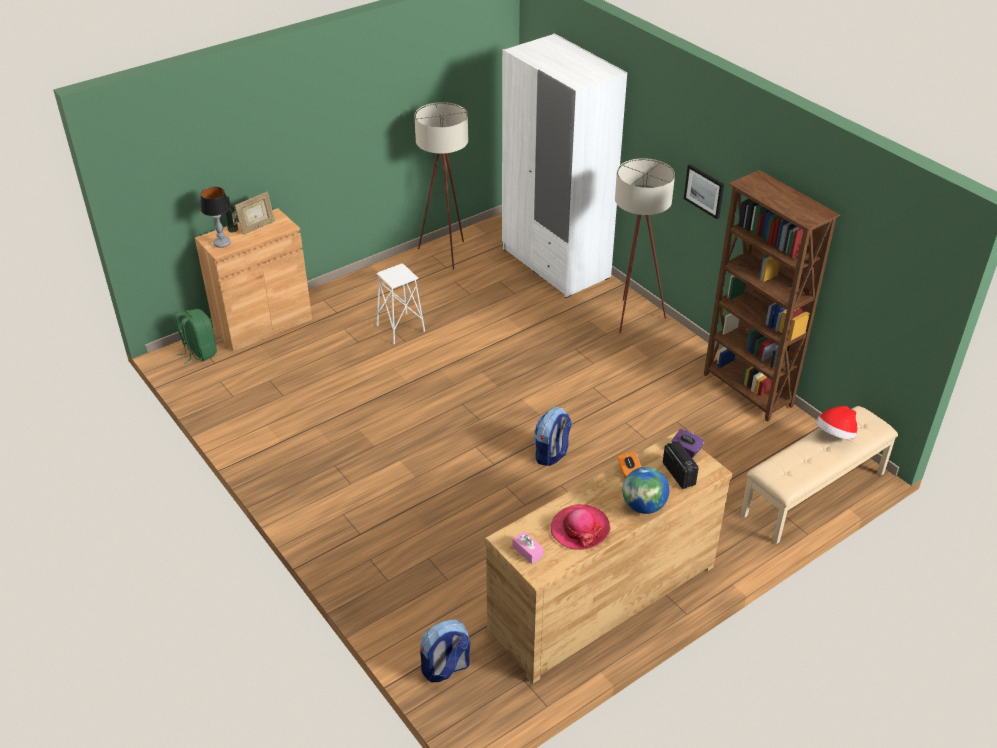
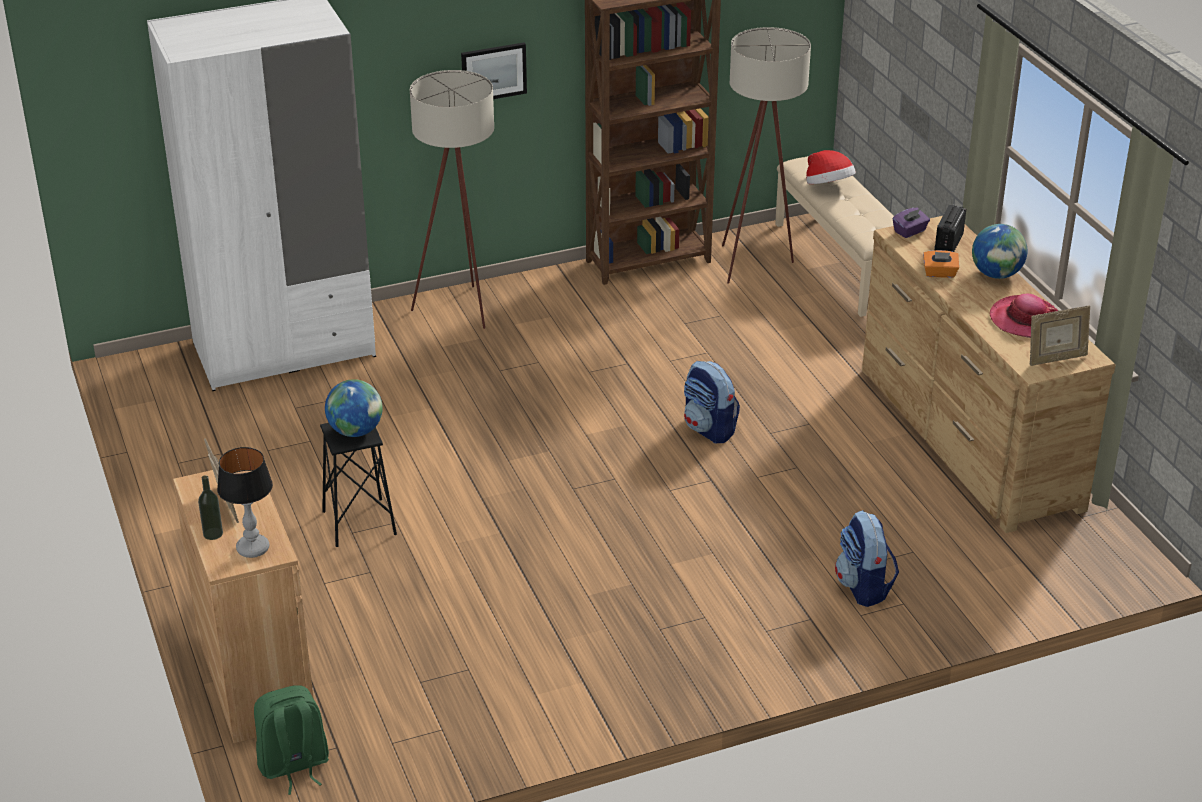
camera: 75 degrees left, 5 degrees down
white stool [376,263,425,344] -> black stool [320,423,397,547]
beige floor lamp [414,102,468,270] -> beige floor lamp moved to [722,27,811,284]
backpack [420,619,470,682] -> backpack moved to [835,511,899,607]
pink tissue box [512,531,544,564] -> picture frame [1030,306,1090,366]
radio [663,441,699,489] -> radio turned 60 degrees counterclockwise [934,205,966,252]
none -> globe [325,379,383,437]

